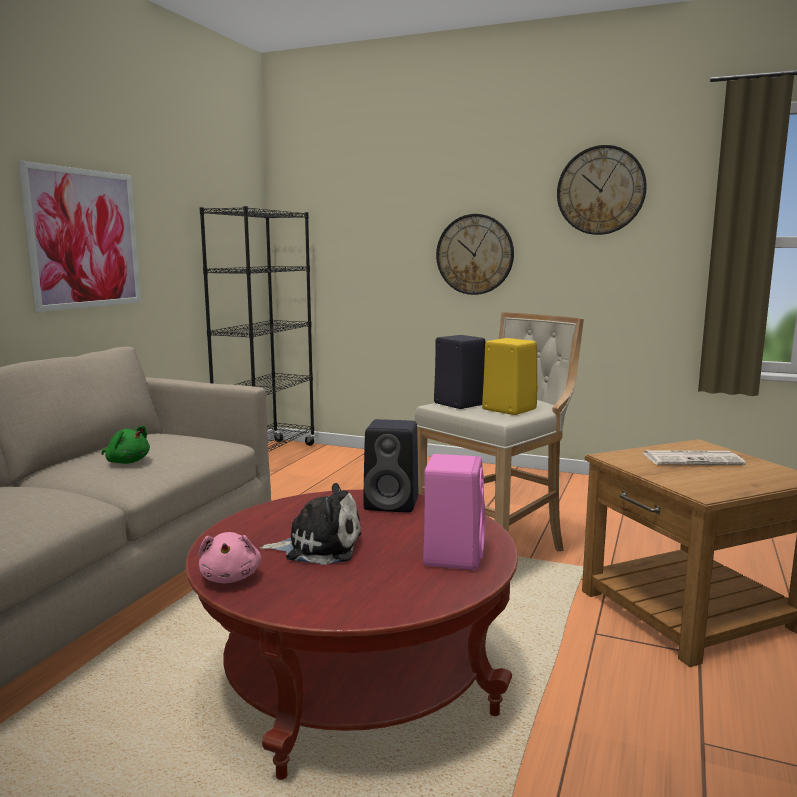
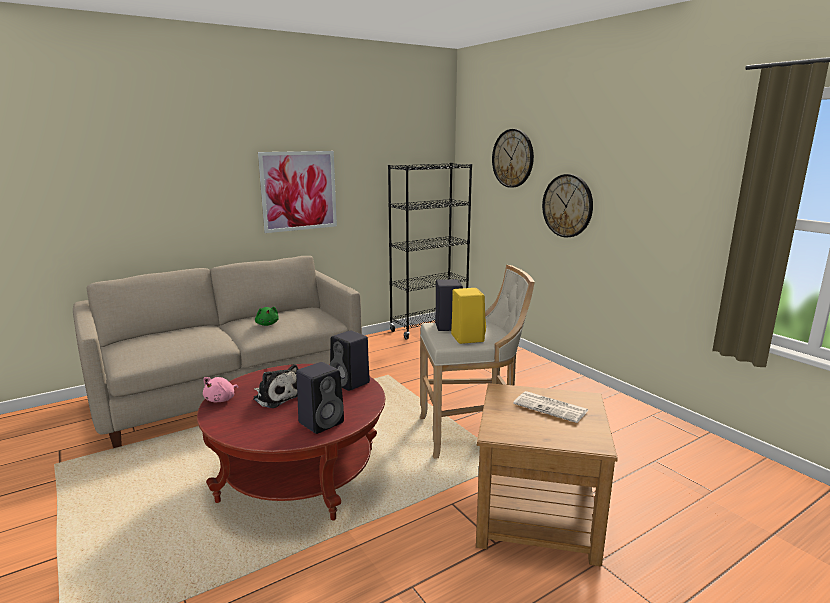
camera: 35 degrees right, 5 degrees up
pink speaker [423,454,485,570] -> black speaker [296,362,344,434]
wall clock [557,145,647,235] -> wall clock moved to [492,129,534,188]

